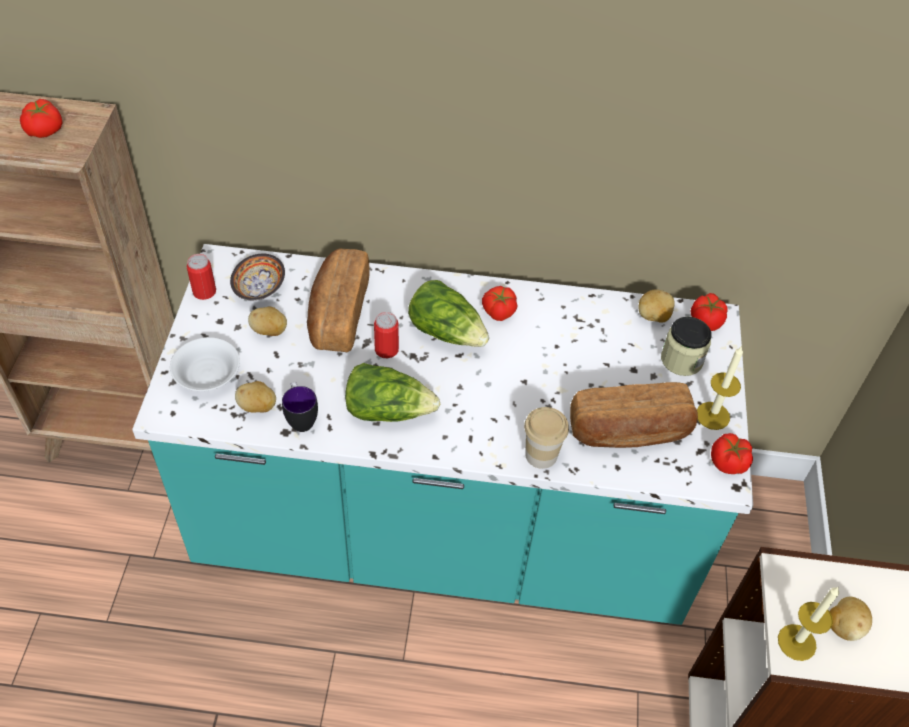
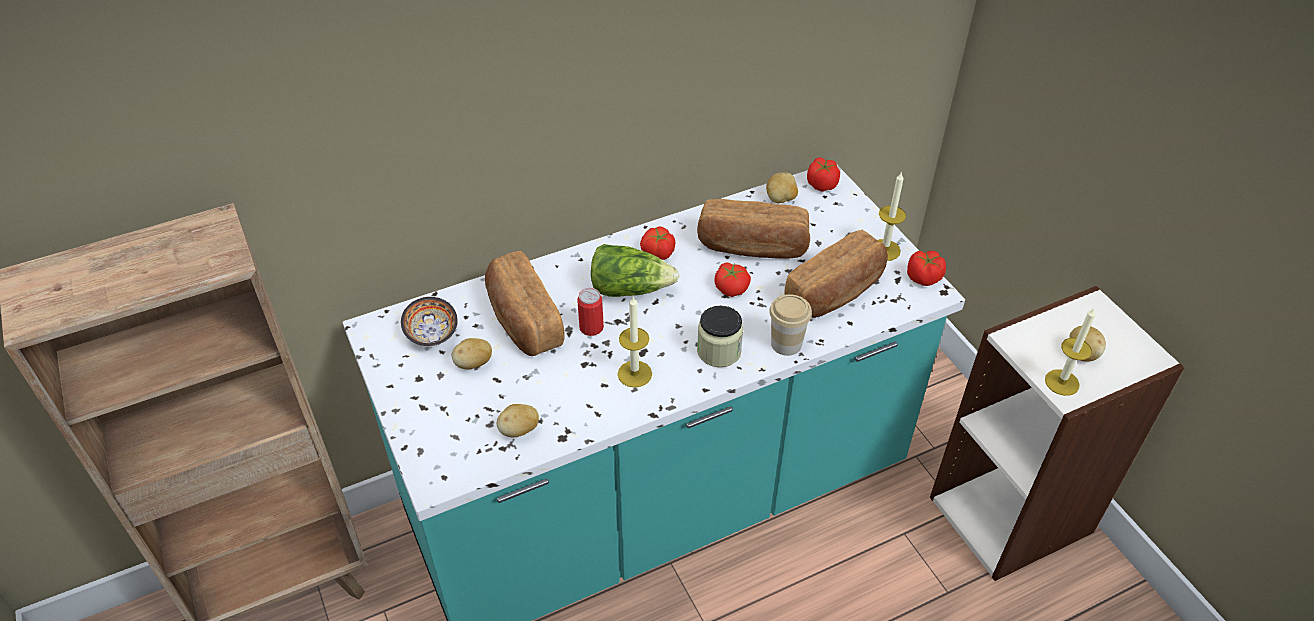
camera: 30 degrees left, 5 degrees down
tomato [20,99,62,138] -> tomato moved to [714,262,751,297]
white bowl [170,337,240,391] -> none
can [187,254,216,300] -> none
mug [282,382,318,432] -> none
lettuce [345,363,440,422] -> candle [618,297,652,388]
jar [661,317,712,376] -> jar moved to [697,306,743,367]
none -> bread [697,199,810,259]

